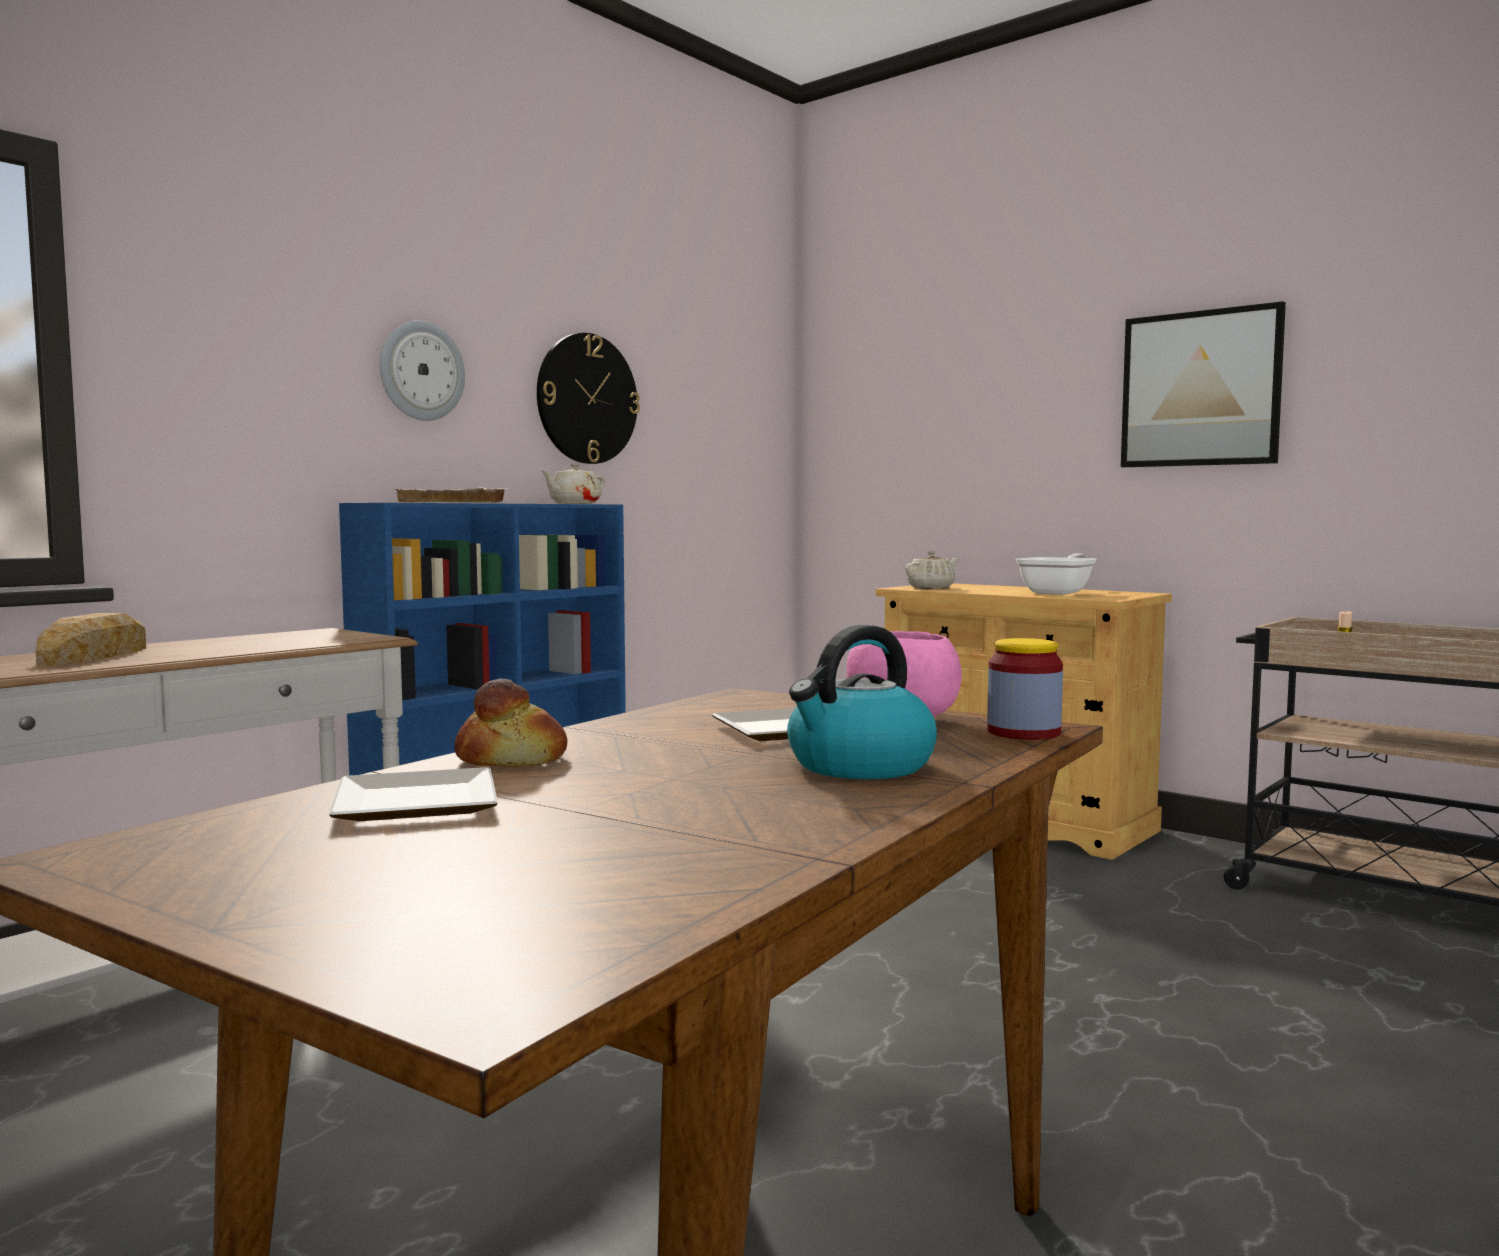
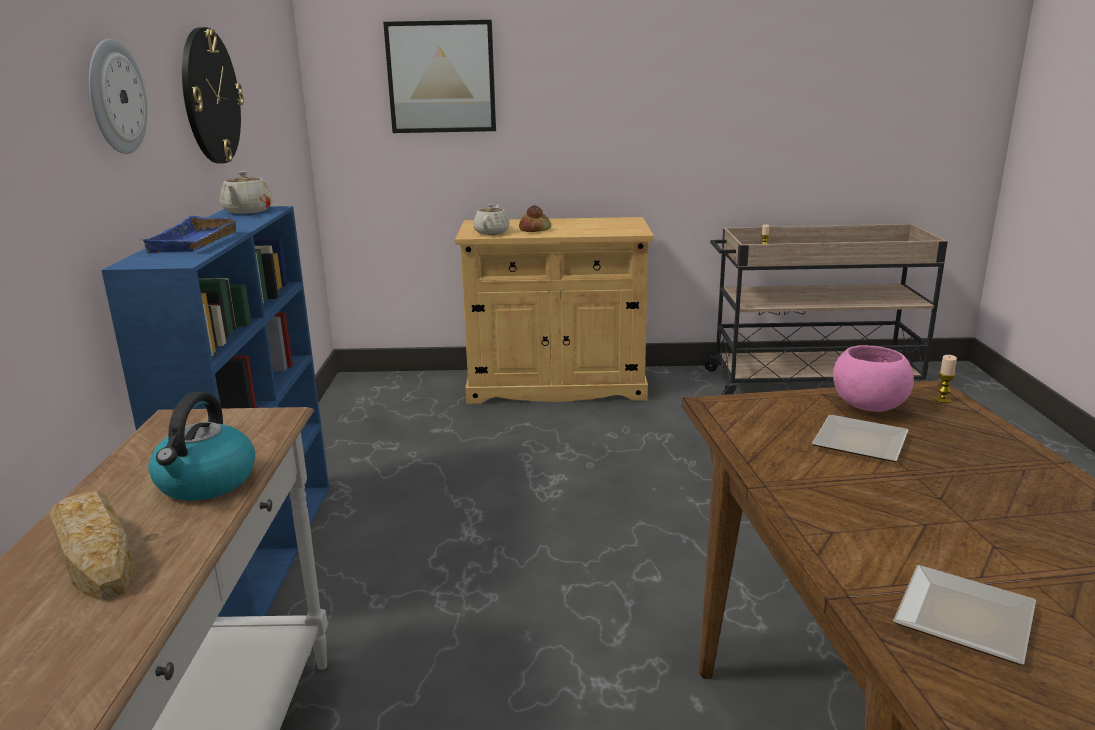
camera: 40 degrees left, 15 degrees up
beige tray [396,487,510,503] -> blue tray [143,216,241,253]
bread [454,679,568,767] -> bread moved to [519,205,551,232]
kettle [787,625,937,779] -> kettle moved to [148,392,255,501]
jar [987,638,1063,740] -> candle [934,355,957,403]
frying pan [1016,553,1096,595] -> none
picture [1121,301,1286,467] -> picture moved to [383,20,496,133]

